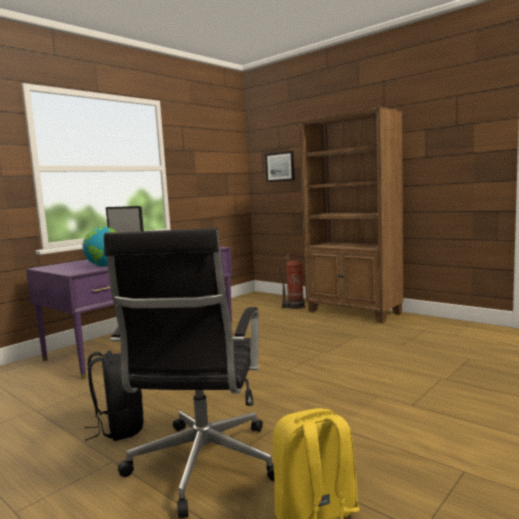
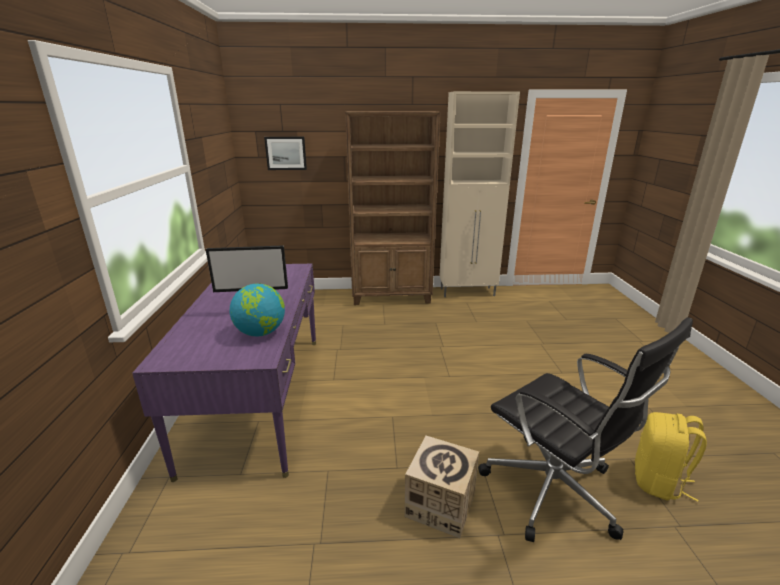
camera: 45 degrees left, 15 degrees up
black backpack [85,351,144,441] -> cardboard box [404,436,479,538]
fire extinguisher [279,252,305,309] -> none
none -> beige cabinet [439,91,520,297]

